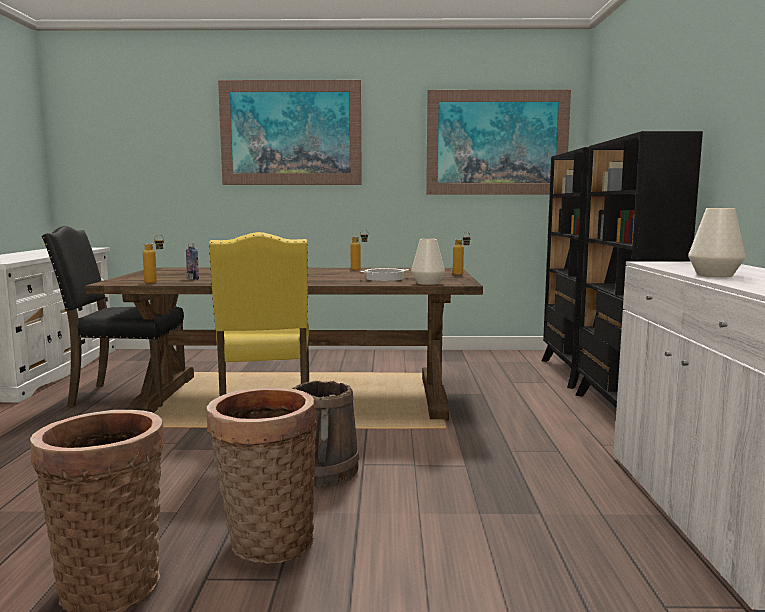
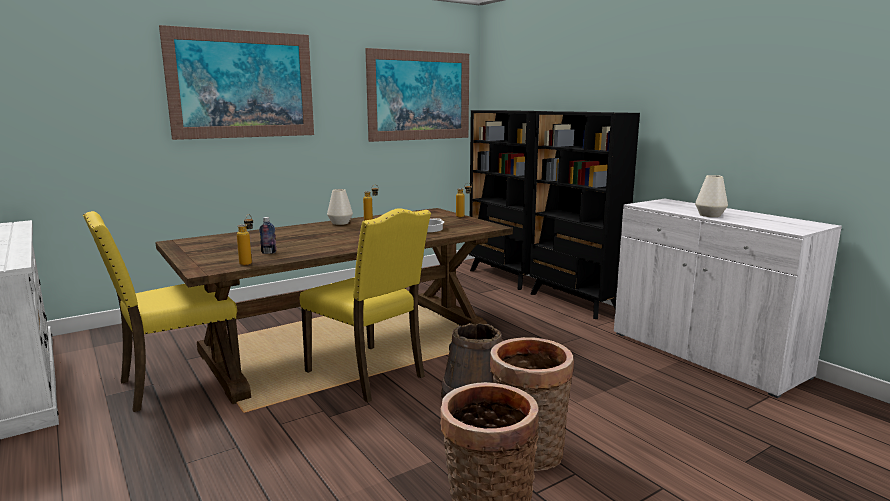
camera: 35 degrees left, 5 degrees up
black chair [42,226,185,407] -> yellow chair [83,211,241,412]
white vase [411,239,445,285] -> white vase moved to [327,189,353,225]

